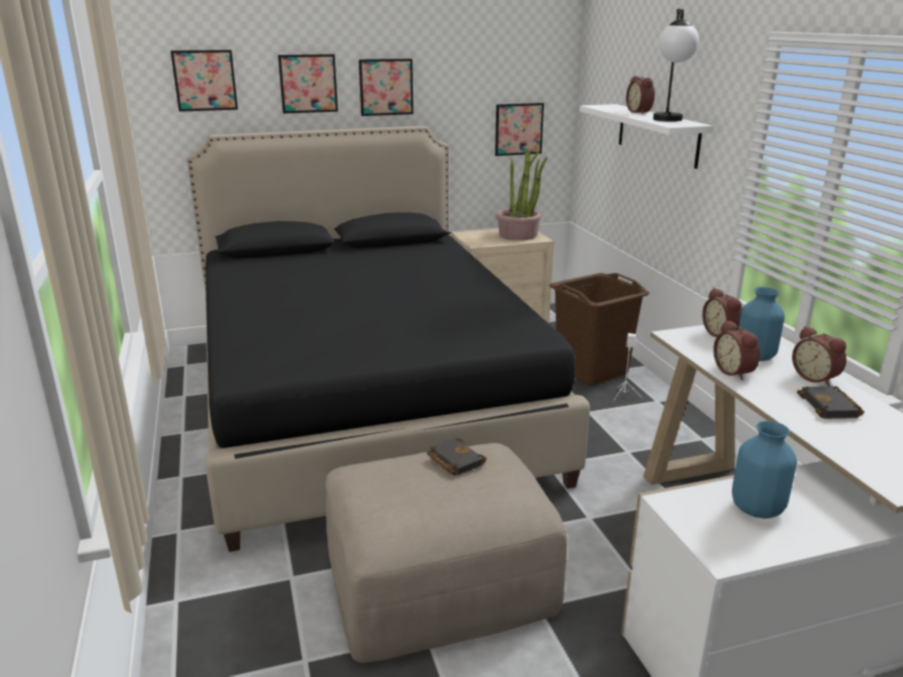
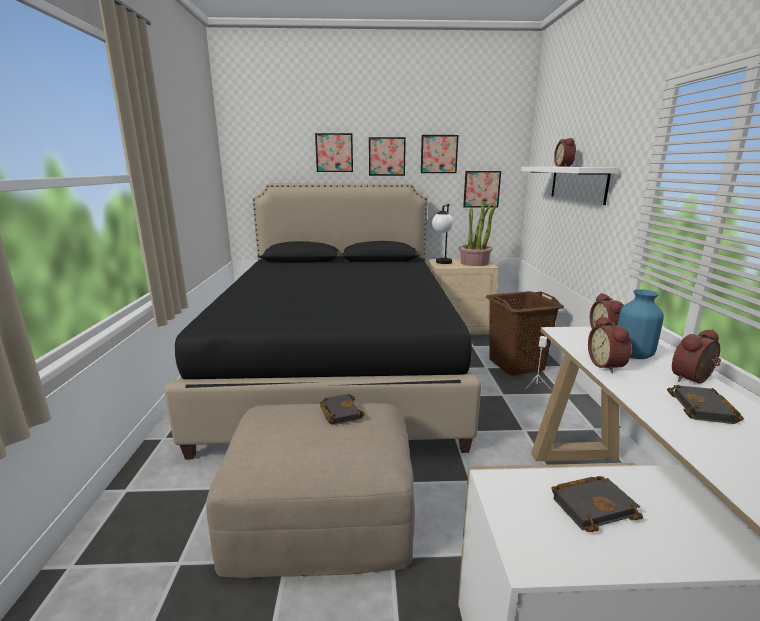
camera: 15 degrees right, 5 degrees down
picture [171,50,238,112] -> picture moved to [421,135,459,173]
table lamp [653,9,699,122] -> table lamp moved to [432,204,453,264]
blue vase [732,421,797,518] -> black book [551,476,643,532]
alarm clock [792,326,847,386] -> alarm clock turned 75 degrees clockwise [672,329,721,383]

